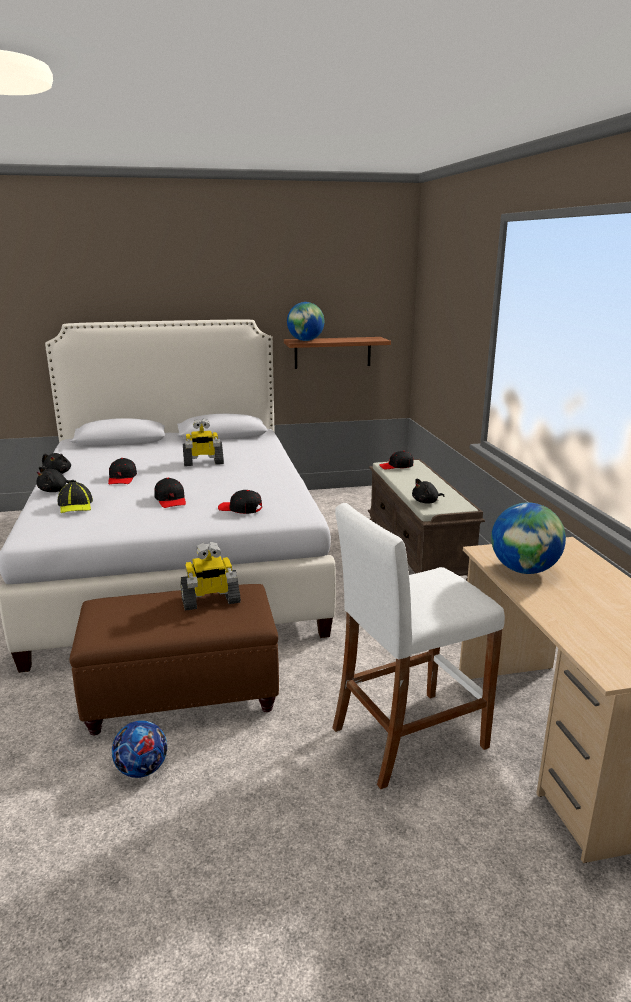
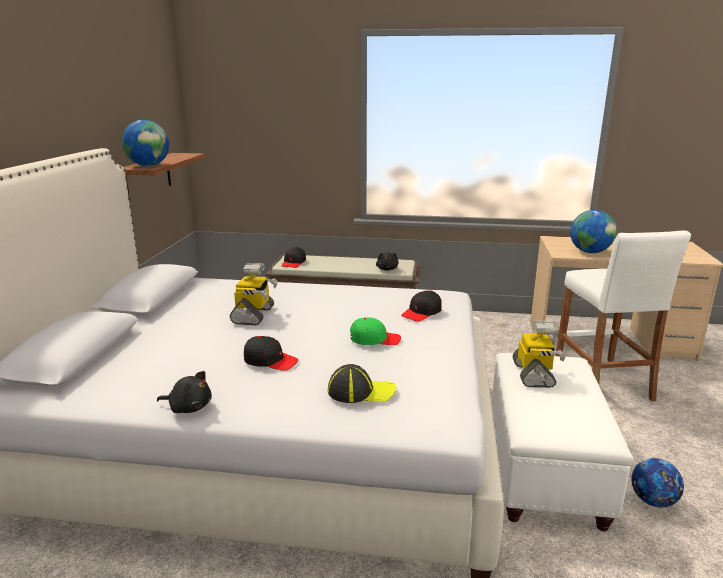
camera: 70 degrees left, 0 degrees up
black plush toy [36,467,76,492] -> none
brown ottoman [70,584,279,735] -> white ottoman [492,353,633,531]
black cap [154,478,186,508] -> green cap [350,318,401,345]

